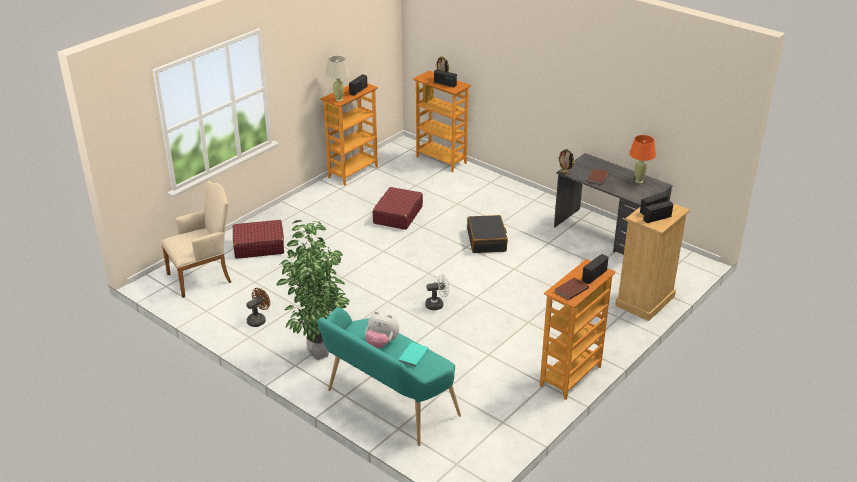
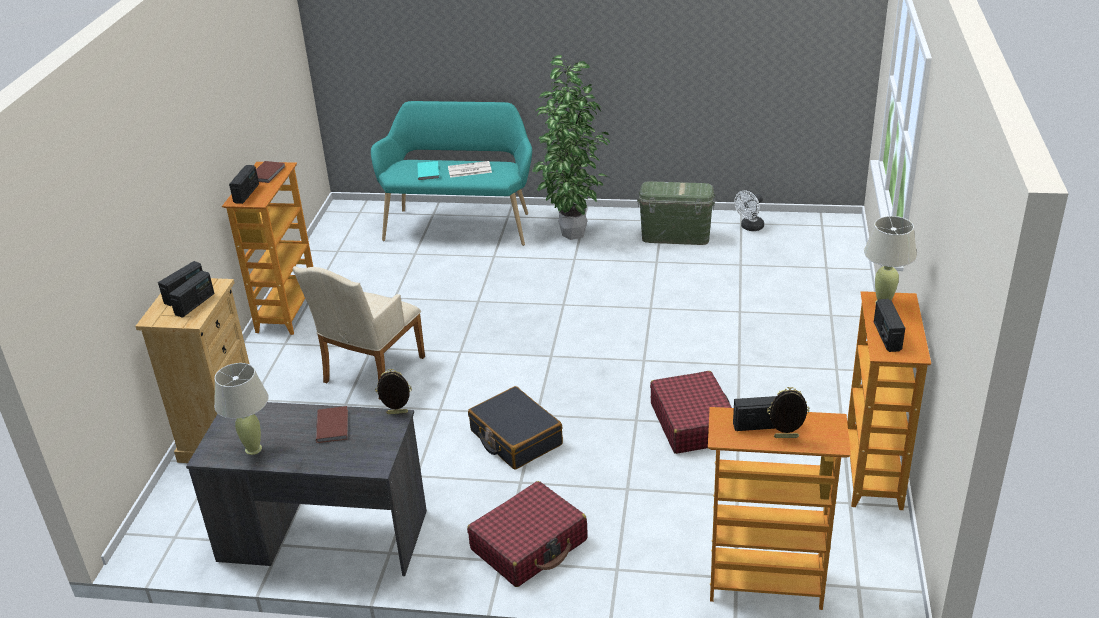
camera: 150 degrees right, 0 degrees up
beige armchair [161,181,231,298] -> beige armchair moved to [292,266,425,400]
red suitcase [233,220,284,259] -> red suitcase moved to [467,481,588,587]
brown fan [246,288,270,327] -> green storage box [637,181,716,245]
plush toy [365,311,399,348] -> newspaper [448,161,492,178]
white fan [425,274,449,310] -> white fan moved to [734,190,764,231]
orange table lamp [629,135,656,183] -> beige table lamp [214,363,269,455]

